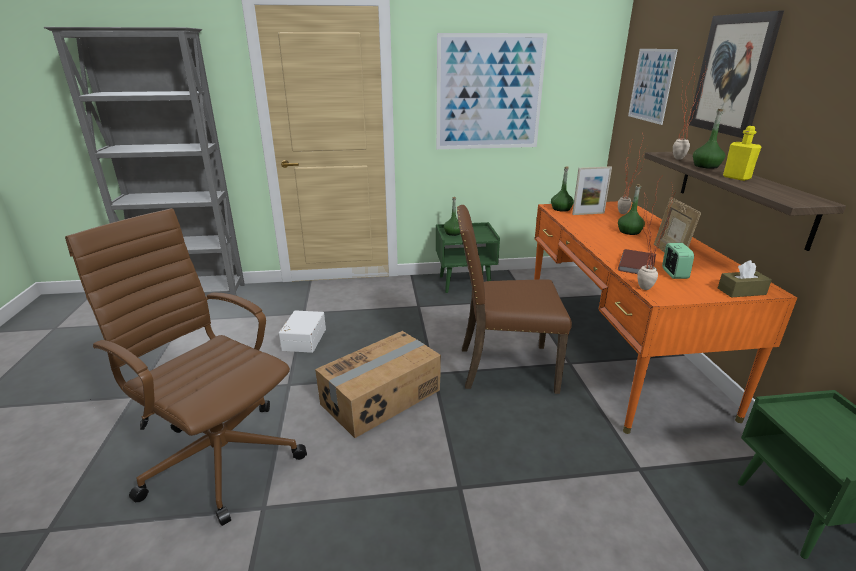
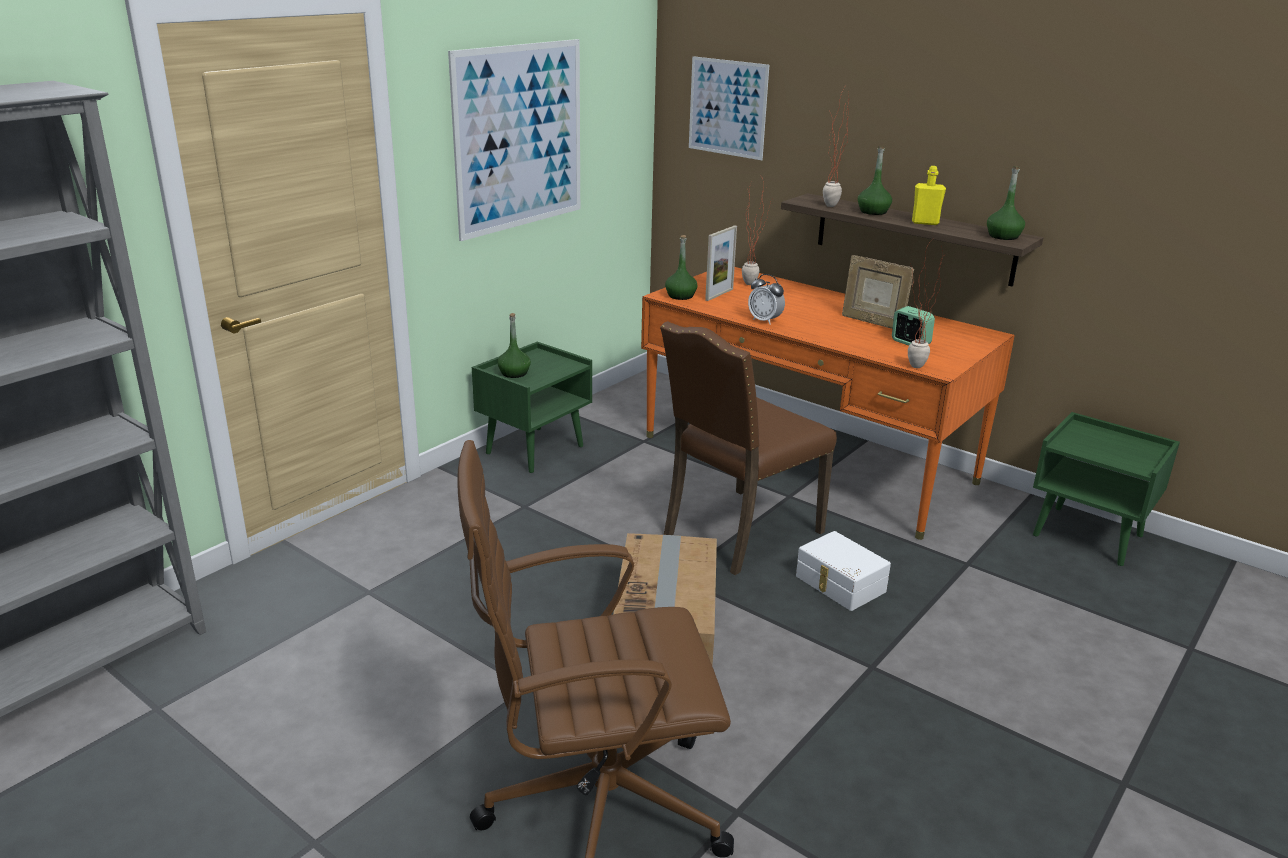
camera: 45 degrees left, 0 degrees up
white storage box [279,310,326,353] -> white storage box moved to [796,531,891,611]
green bottle [618,184,645,235] -> green bottle moved to [987,166,1025,240]
brown book [618,249,656,274] -> none
picture [689,11,784,138] -> none
brown tissue box [718,260,772,297] -> none
none -> alarm clock [748,274,785,325]

